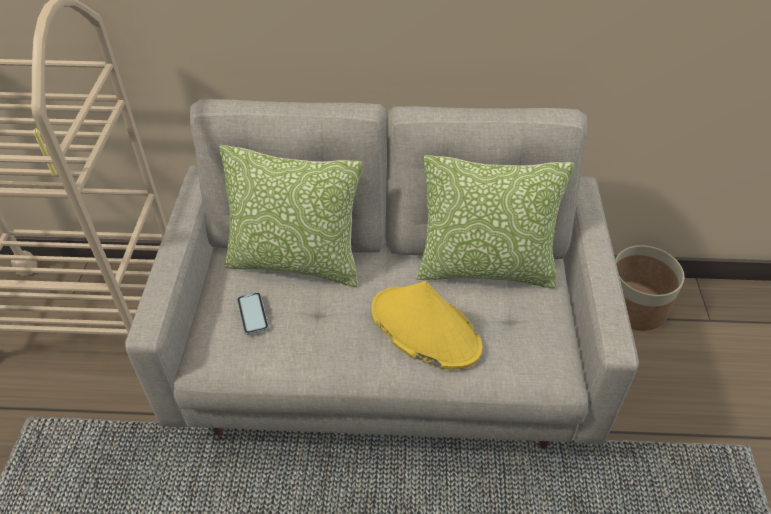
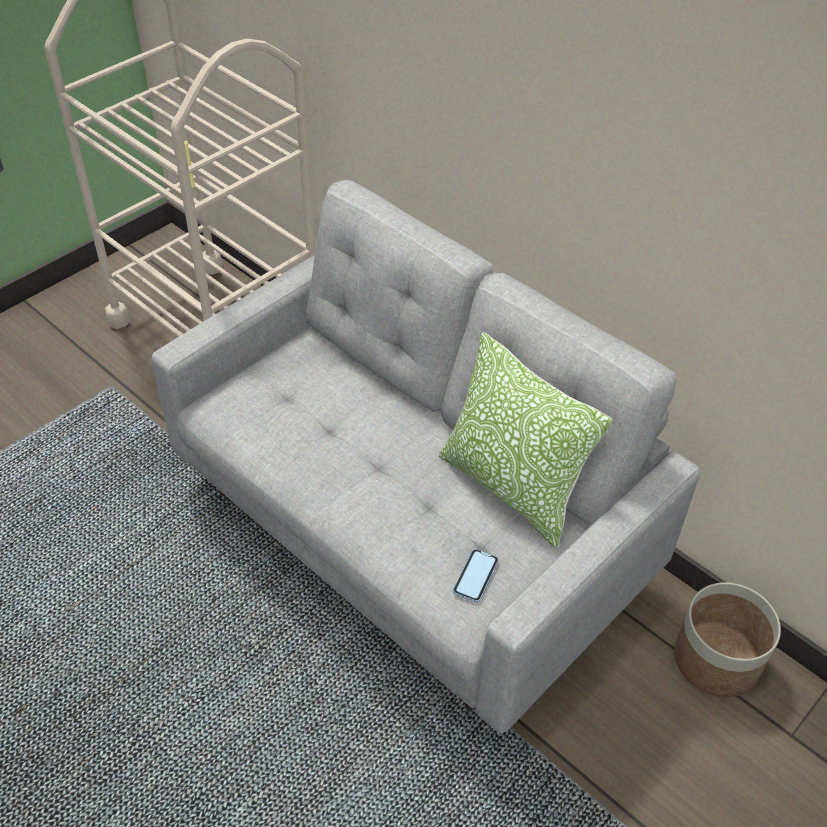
camera: 40 degrees right, 0 degrees up
pillow [220,145,362,287] -> none
phone [237,292,269,335] -> phone moved to [453,549,499,603]
yellow hat [371,281,482,369] -> none

